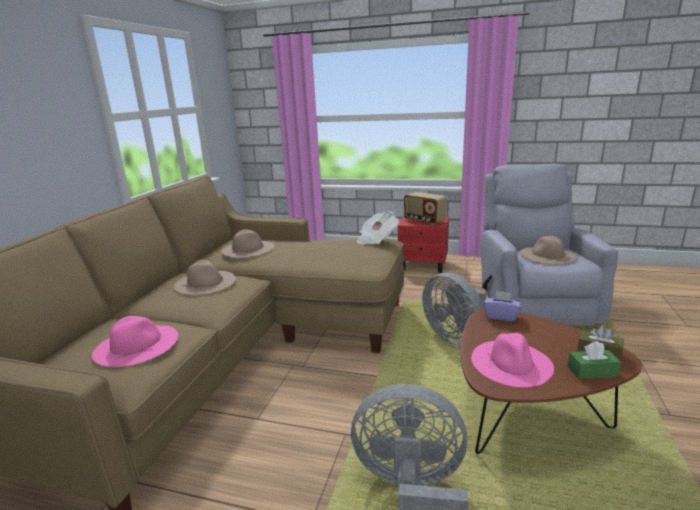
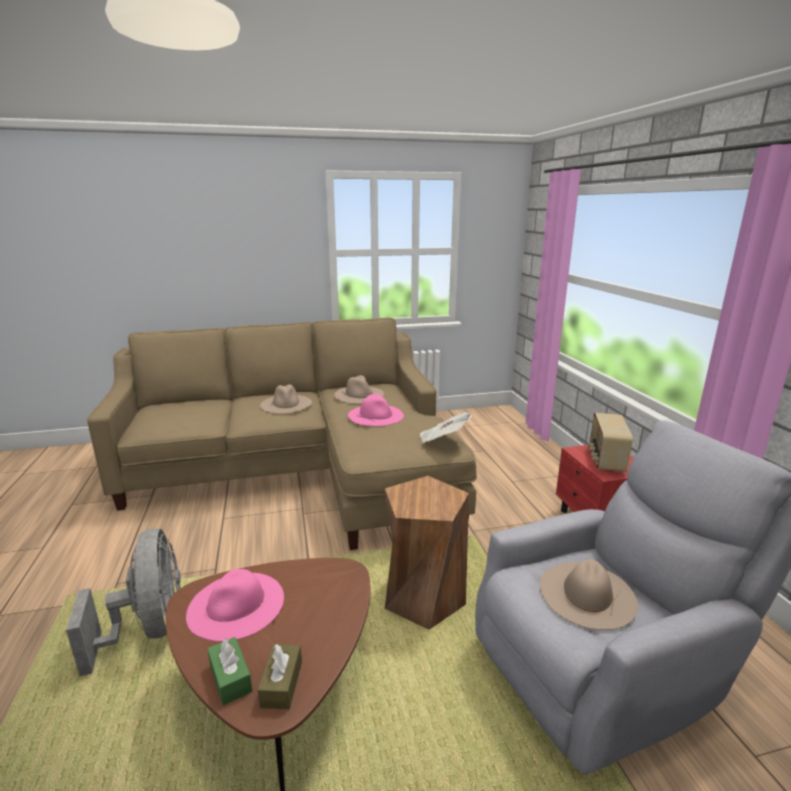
camera: 60 degrees right, 0 degrees up
pink hat [92,316,178,367] -> pink hat moved to [348,394,404,426]
grey fan [422,272,486,345] -> brown stool [385,476,469,630]
purple tissue box [484,291,521,322] -> none

